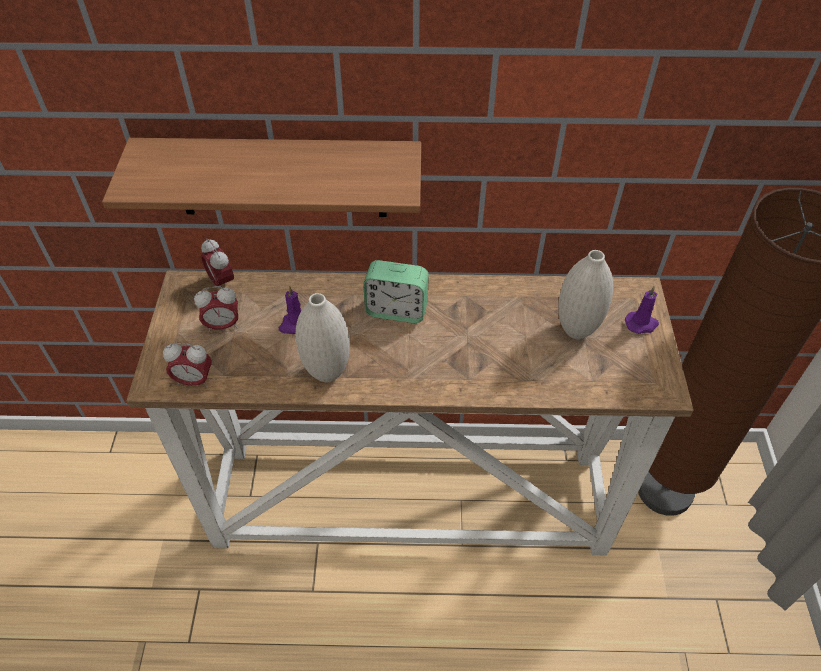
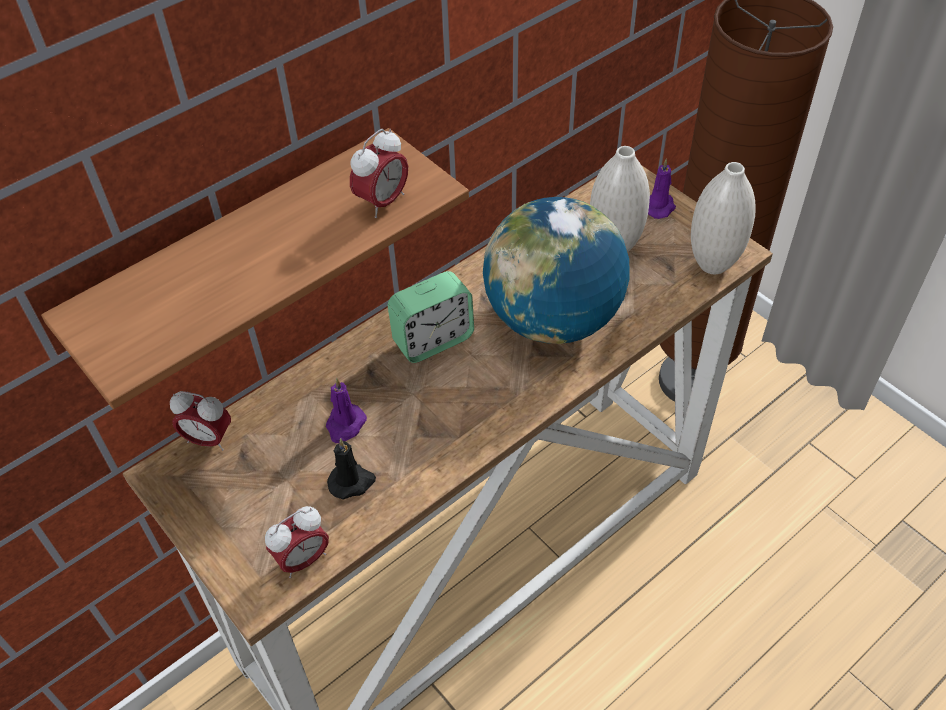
camera: 40 degrees left, 0 degrees up
alarm clock [194,286,238,333] -> alarm clock moved to [350,129,408,218]
white vase [295,293,350,382] -> white vase moved to [691,162,756,274]
none -> black candle [327,438,376,500]
none -> globe [483,197,629,344]

